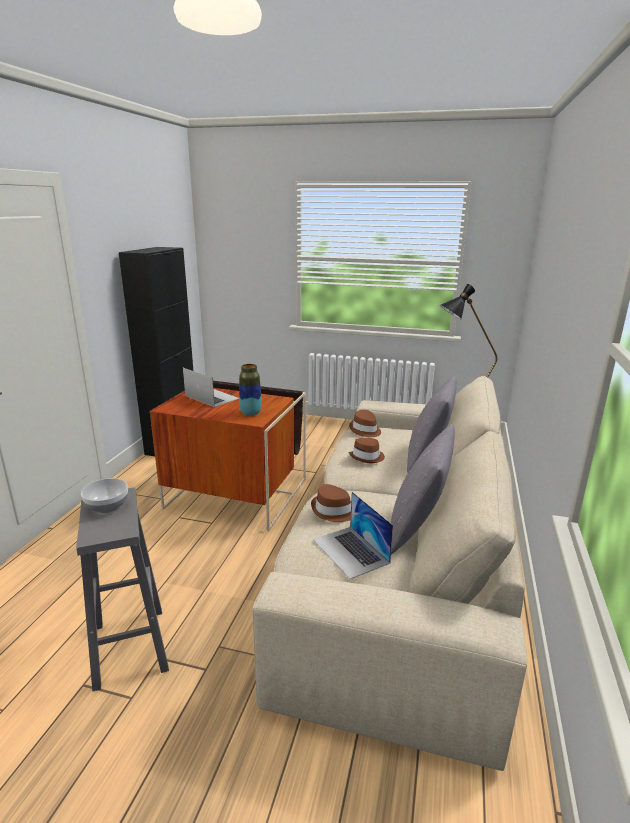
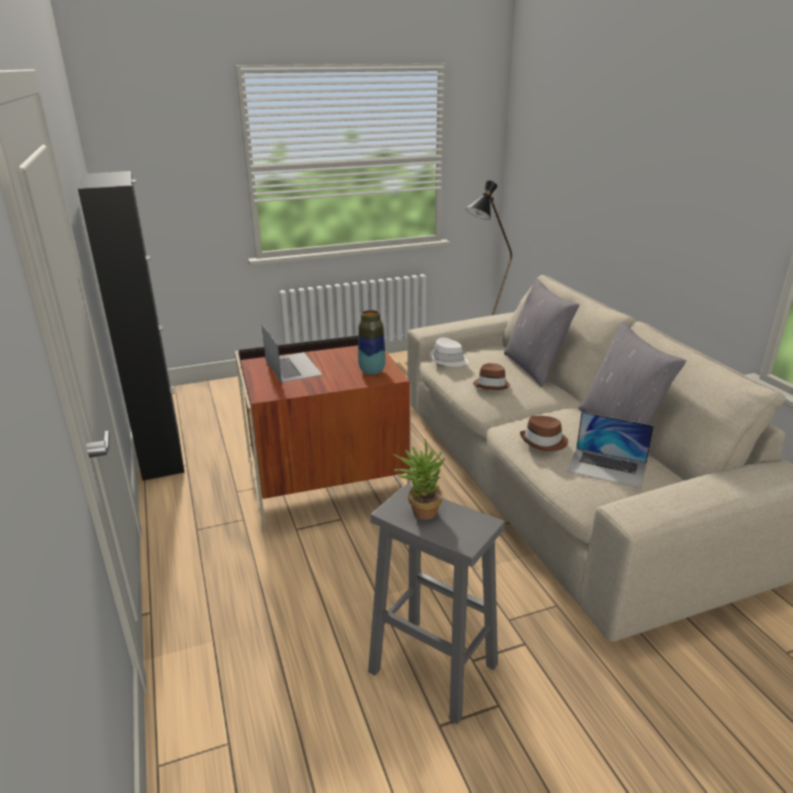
camera: 35 degrees left, 5 degrees up
bowl [81,478,128,513] -> potted plant [393,439,445,520]
laptop [183,368,239,407] -> laptop turned 60 degrees clockwise [262,324,322,383]
brown hat [349,410,381,437] -> white hat [430,338,469,367]

